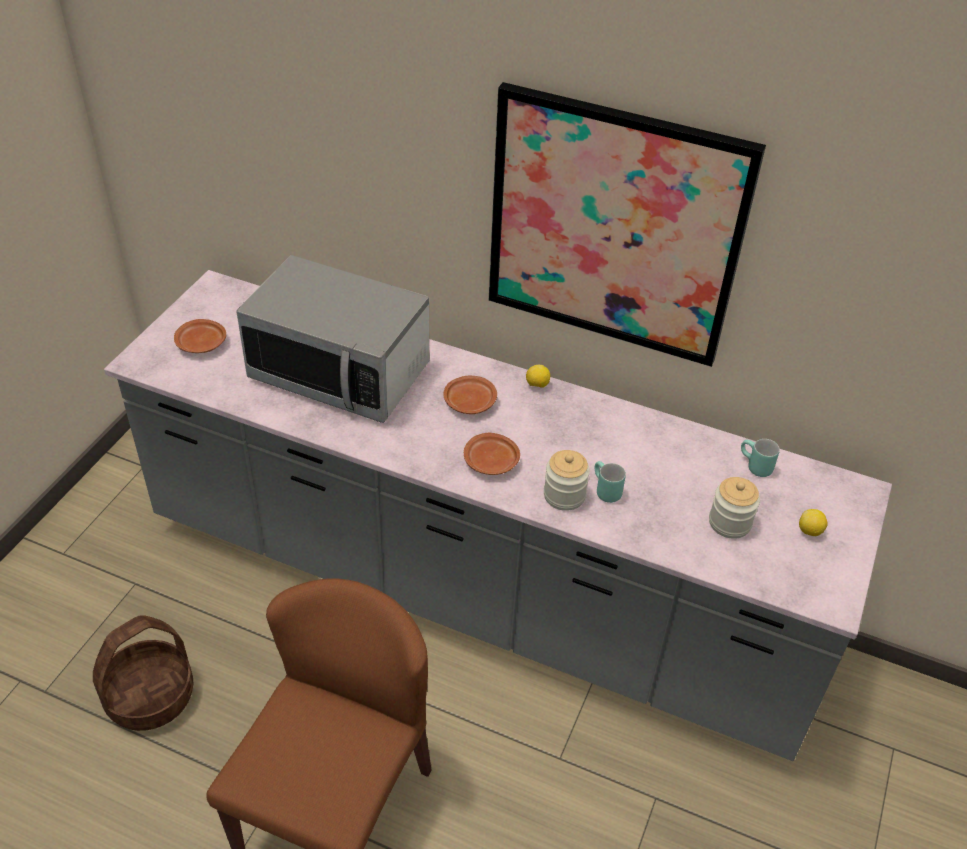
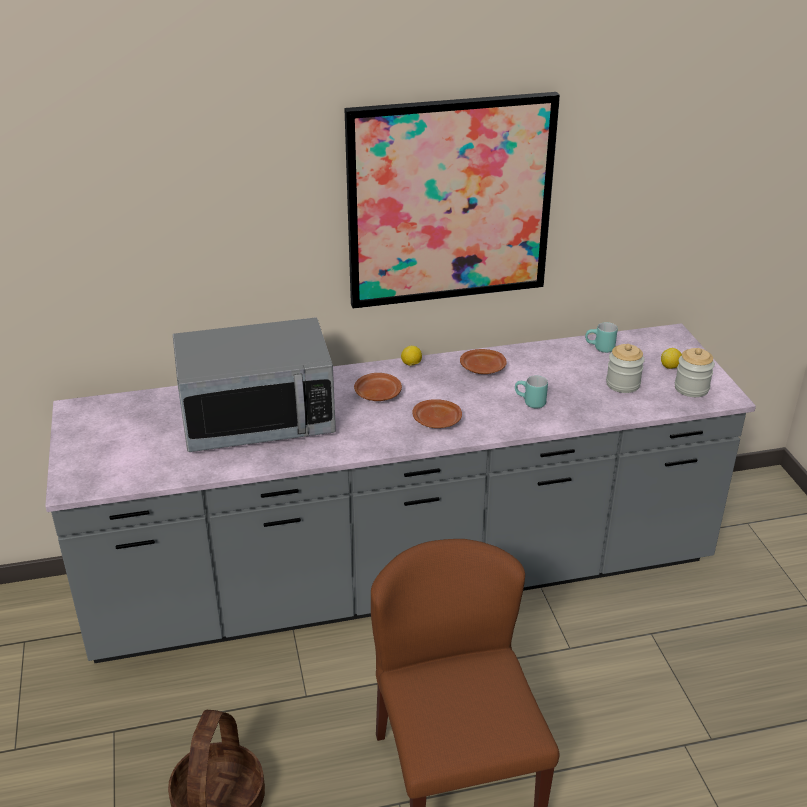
camera: 35 degrees left, 10 degrees down
brown plate [174,319,226,353] -> brown plate moved to [460,349,507,374]
jar [544,450,590,511] -> jar moved to [675,348,715,397]

